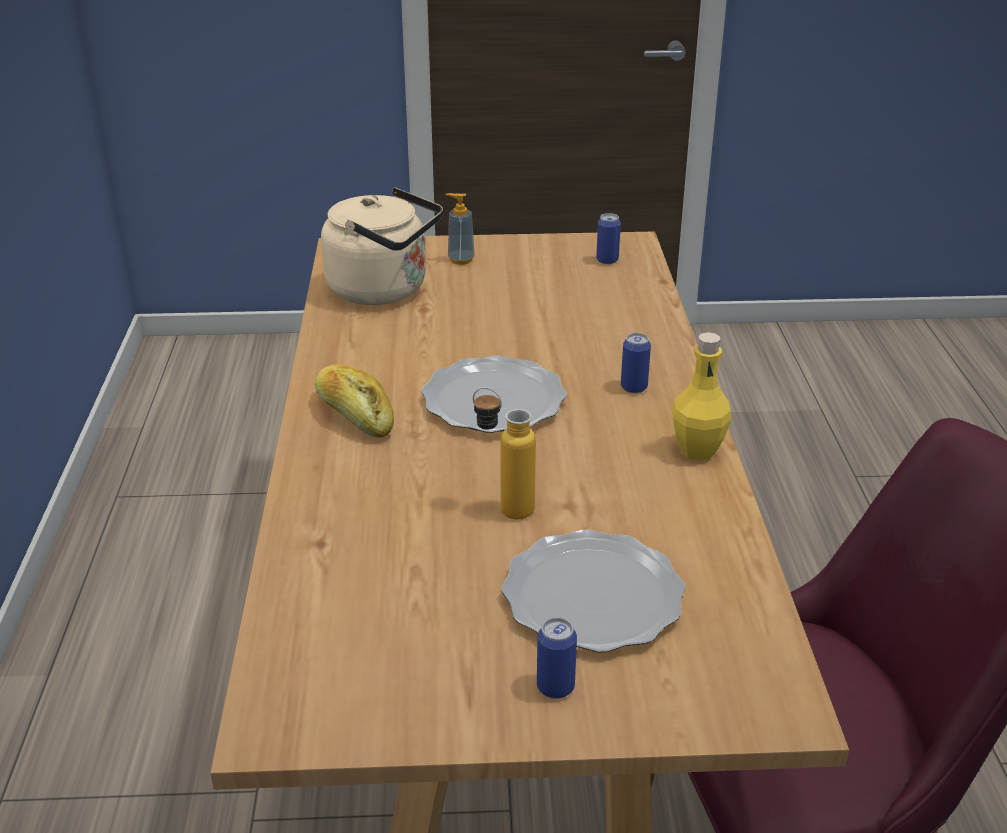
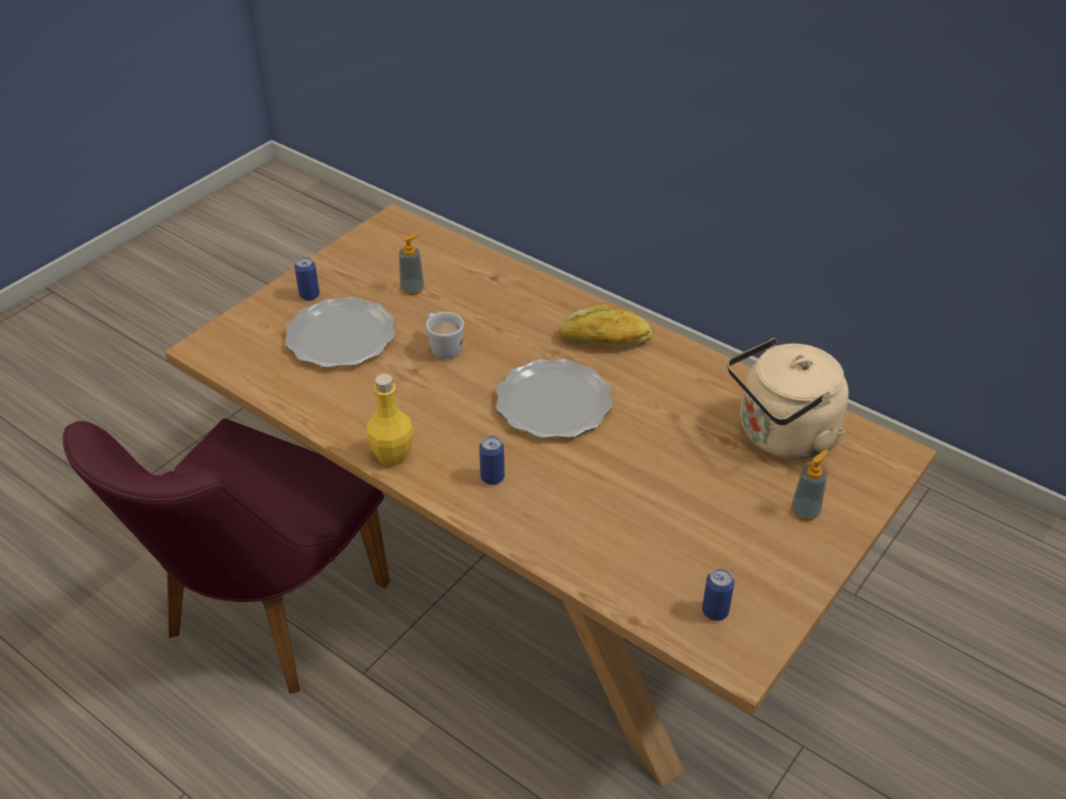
camera: 130 degrees right, 10 degrees up
bottle [473,387,536,519] -> white mug [426,312,464,359]
none -> soap dispenser [399,233,424,295]

